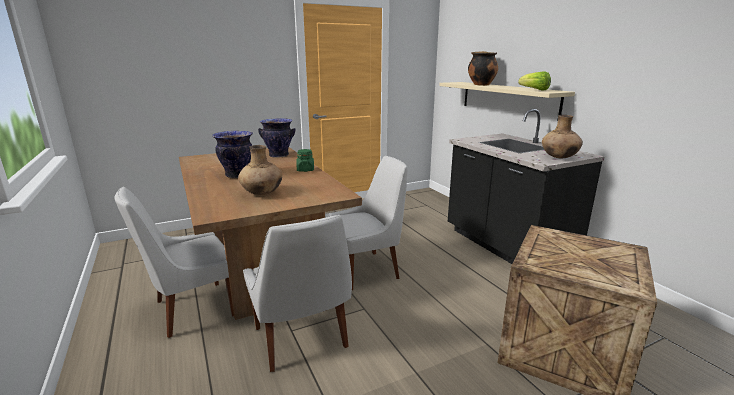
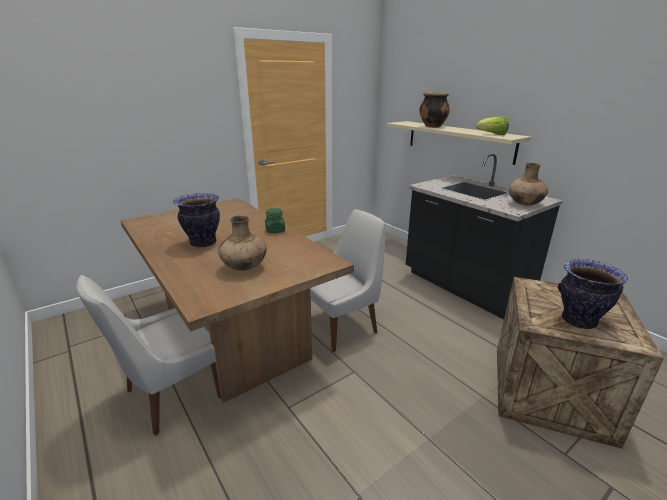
camera: 10 degrees left, 5 degrees up
white chair [243,215,352,372] -> none
vase [258,118,295,158] -> vase moved to [558,259,628,329]

